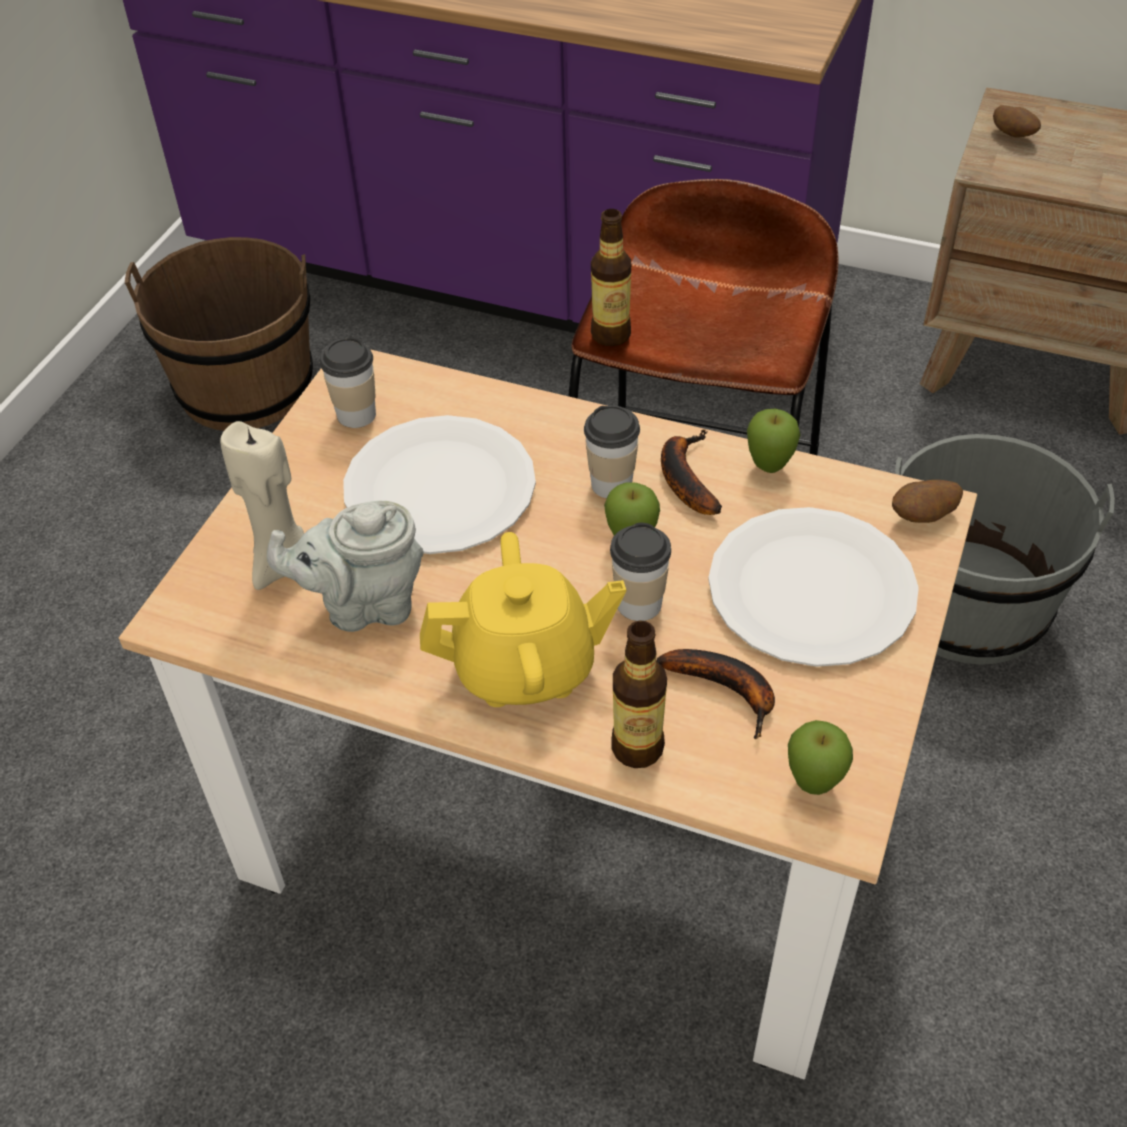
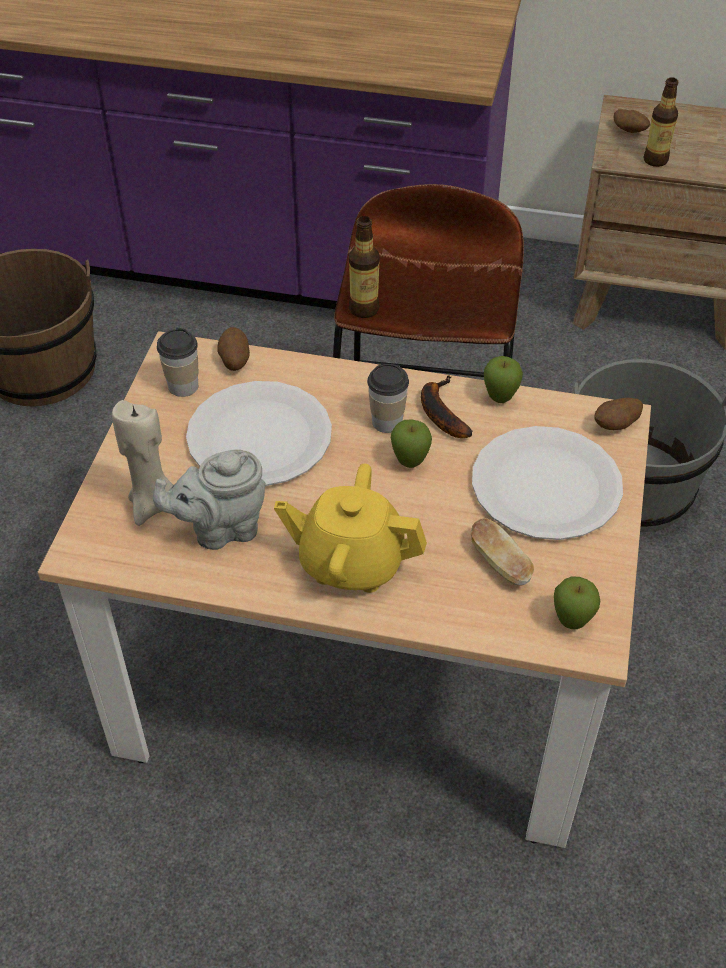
camera: 10 degrees left, 0 degrees up
yellow teapot [420,532,626,707] -> yellow teapot turned 150 degrees counterclockwise [274,464,427,593]
cup [610,523,671,621] -> none
bottle [611,621,667,768] -> bottle moved to [643,77,678,167]
banana [657,649,775,739] -> bread [470,518,534,586]
none -> potato [217,327,250,371]

